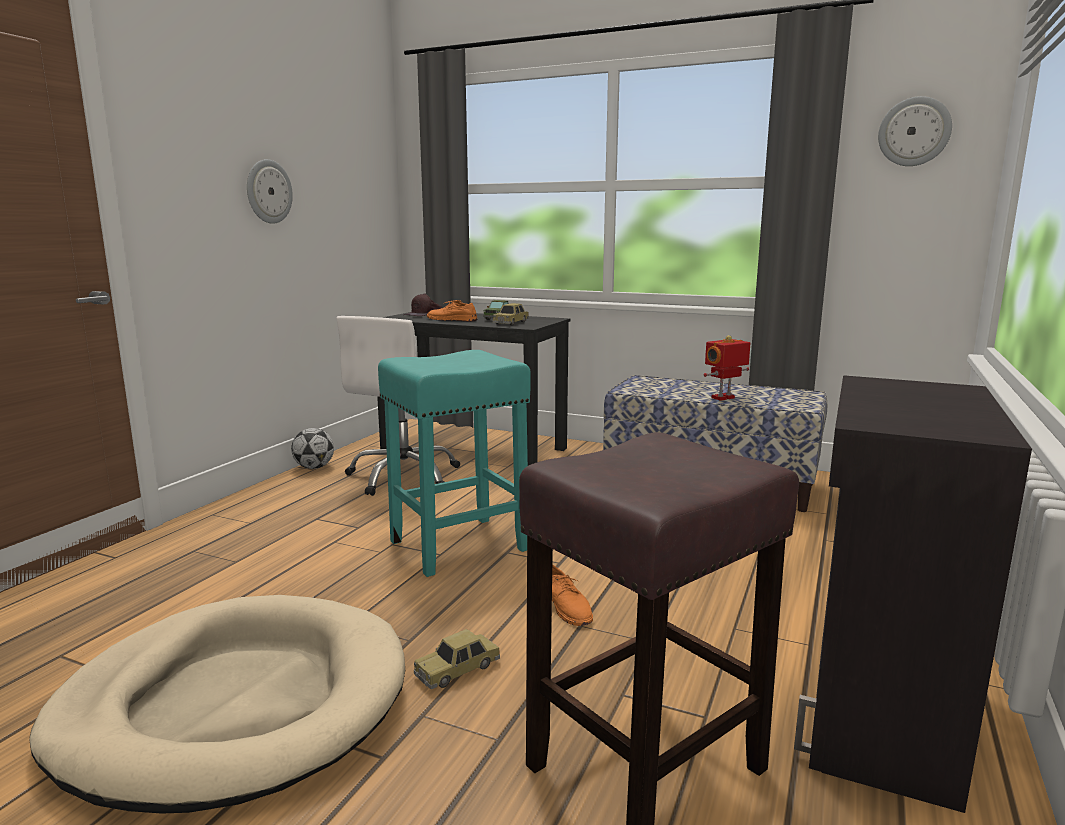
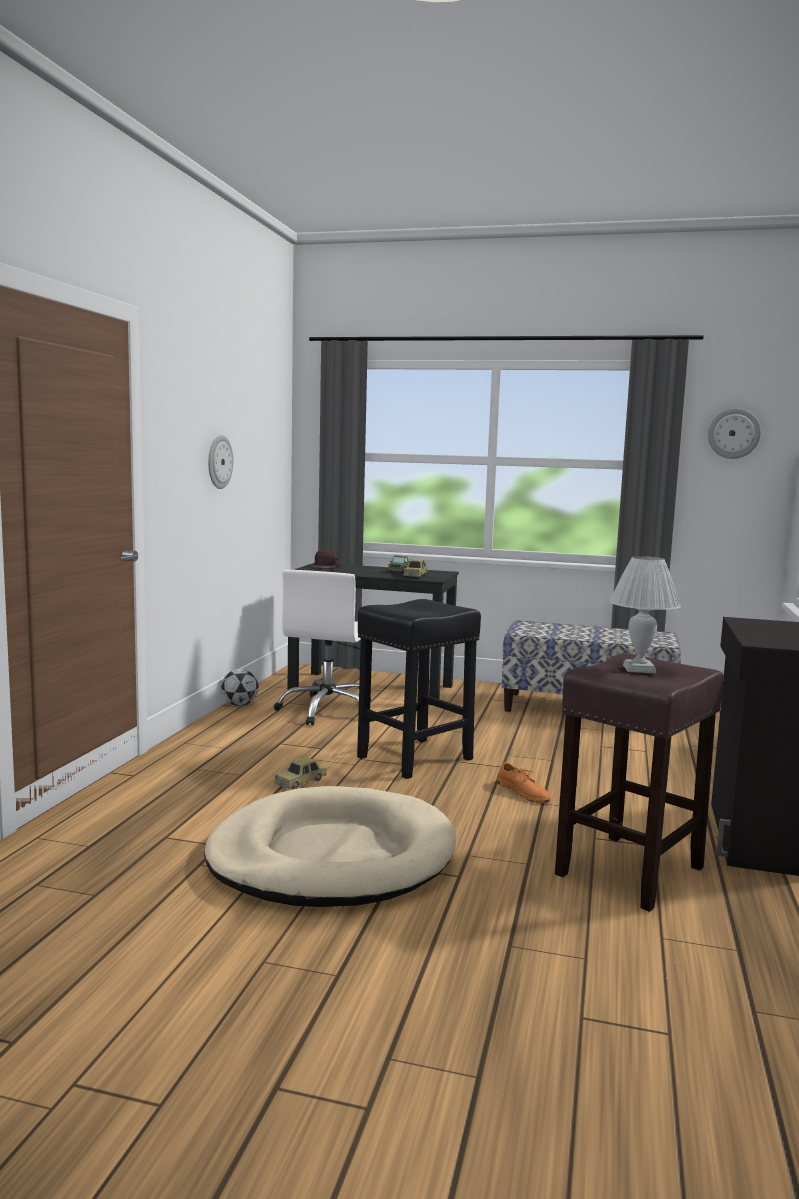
camera: 10 degrees left, 5 degrees down
turquoise stool [378,350,531,577] -> black stool [357,599,481,779]
toy car [414,629,500,689] -> toy car moved to [274,757,327,789]
orange shoe [427,300,477,322] -> none
toy robot [703,335,750,401] -> none
none -> white table lamp [609,556,681,673]

